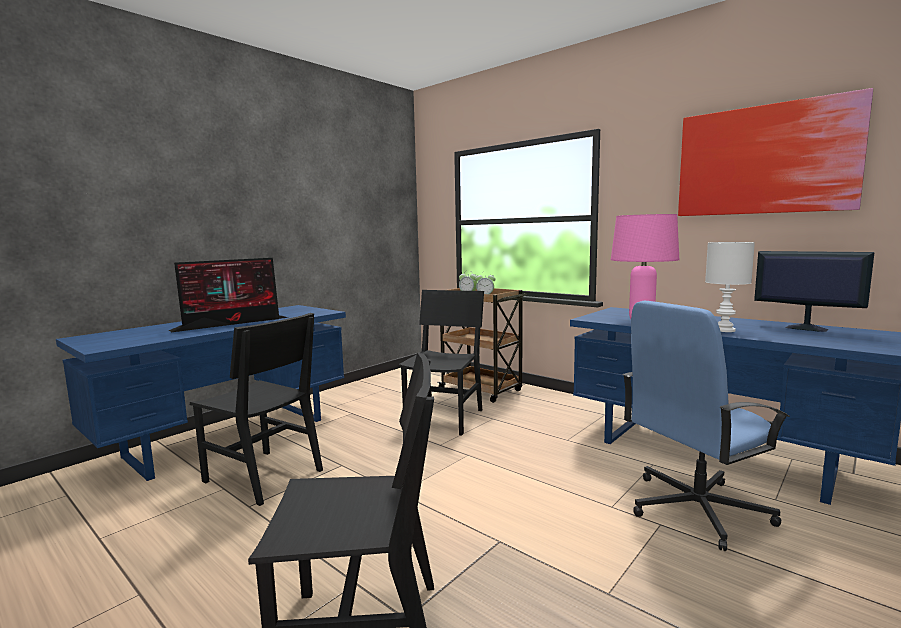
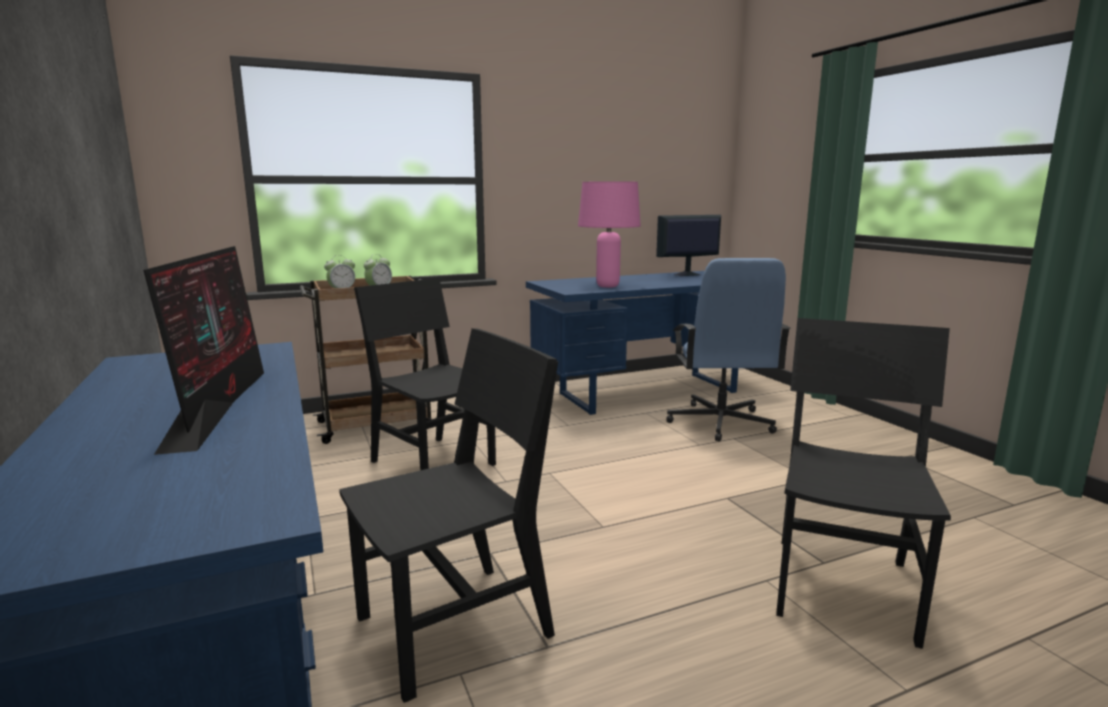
camera: 65 degrees left, 5 degrees up
picture [678,88,873,216] -> none
white table lamp [705,242,755,332] -> none

